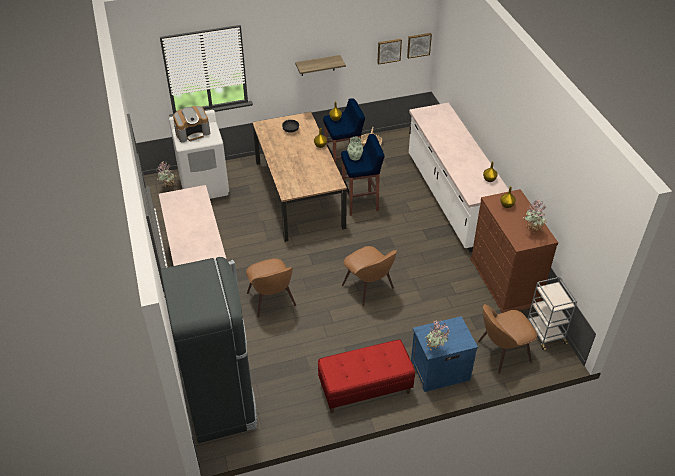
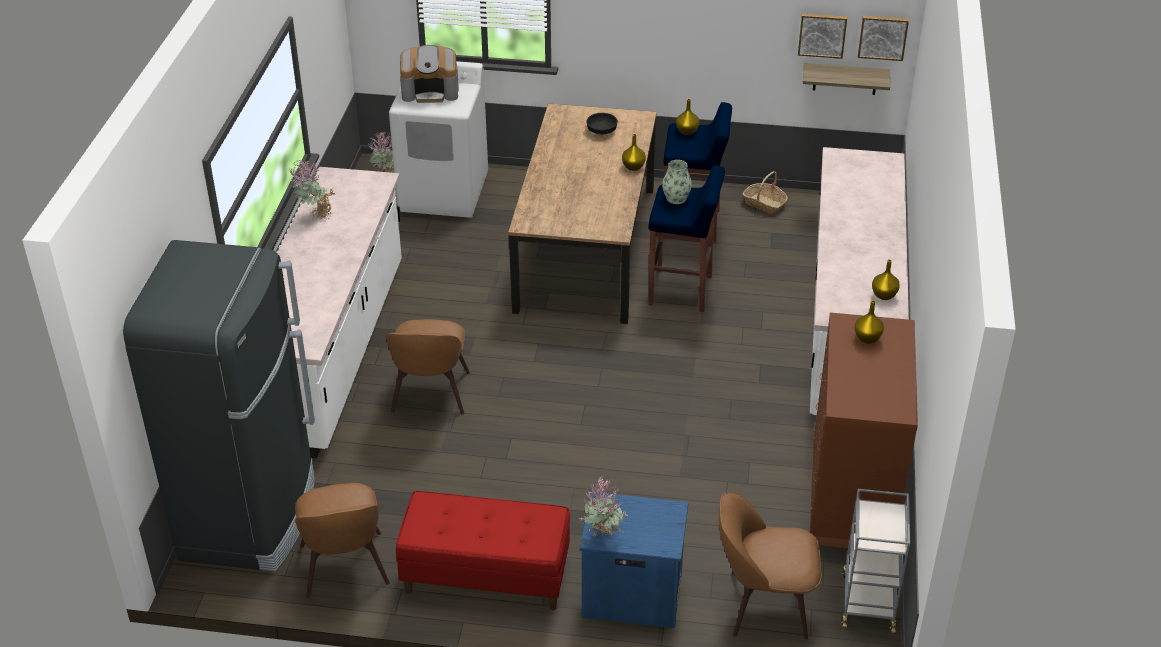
camera: 25 degrees right, 5 degrees down
shelf [295,55,346,76] -> shelf moved to [803,63,890,95]
brown chair [342,246,397,306] -> brown chair moved to [295,483,390,598]
potted plant [524,199,546,230] -> potted plant moved to [289,159,336,220]

